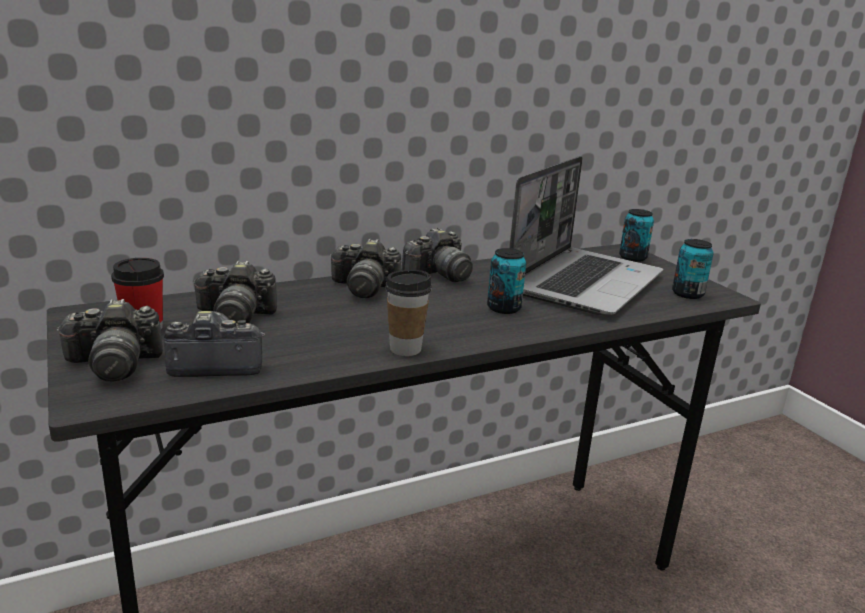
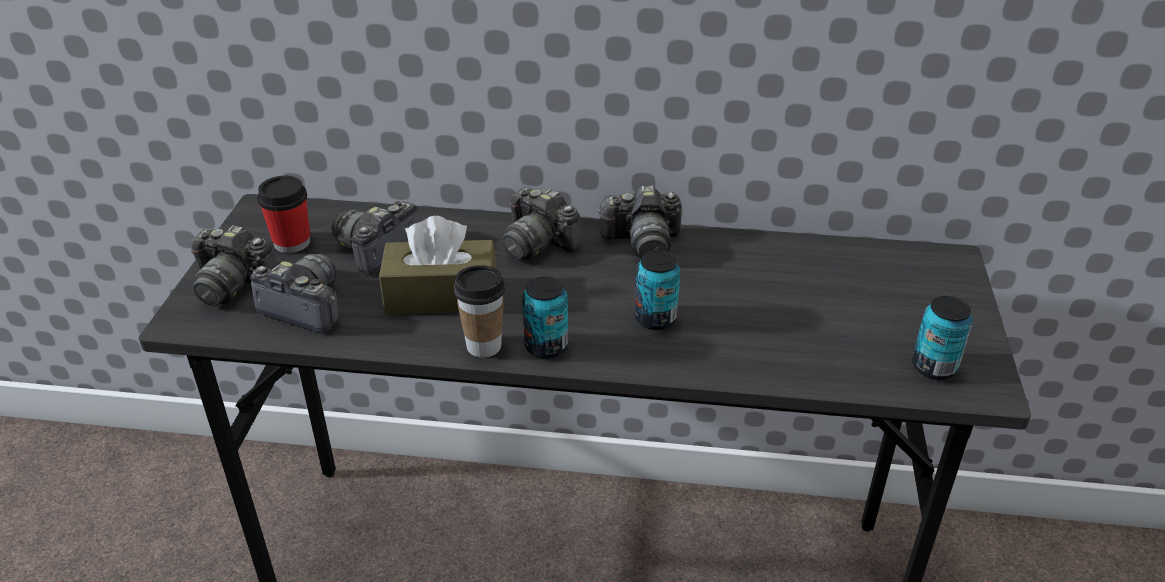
camera: 35 degrees right, 15 degrees up
camera [193,260,277,323] -> camera turned 90 degrees clockwise [332,201,421,275]
laptop [509,156,663,315] -> none
can [619,209,654,262] -> can moved to [522,276,568,359]
none -> brown tissue box [379,216,496,314]

